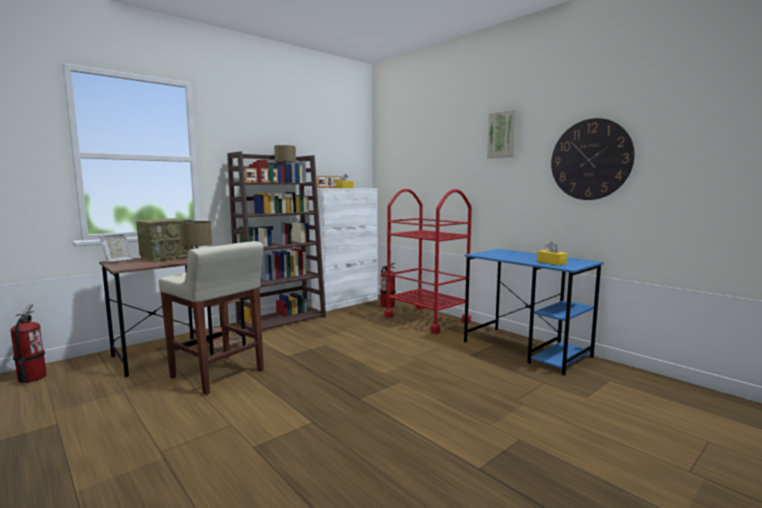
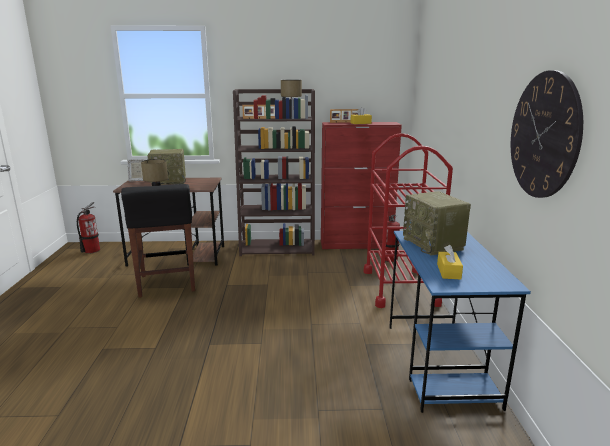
camera: 40 degrees right, 10 degrees up
beige stool [159,241,264,395] -> black stool [121,184,195,298]
white cabinet [309,188,378,311] -> red cabinet [321,122,402,249]
picture [487,110,518,158] -> none
none -> radio [403,191,471,256]

